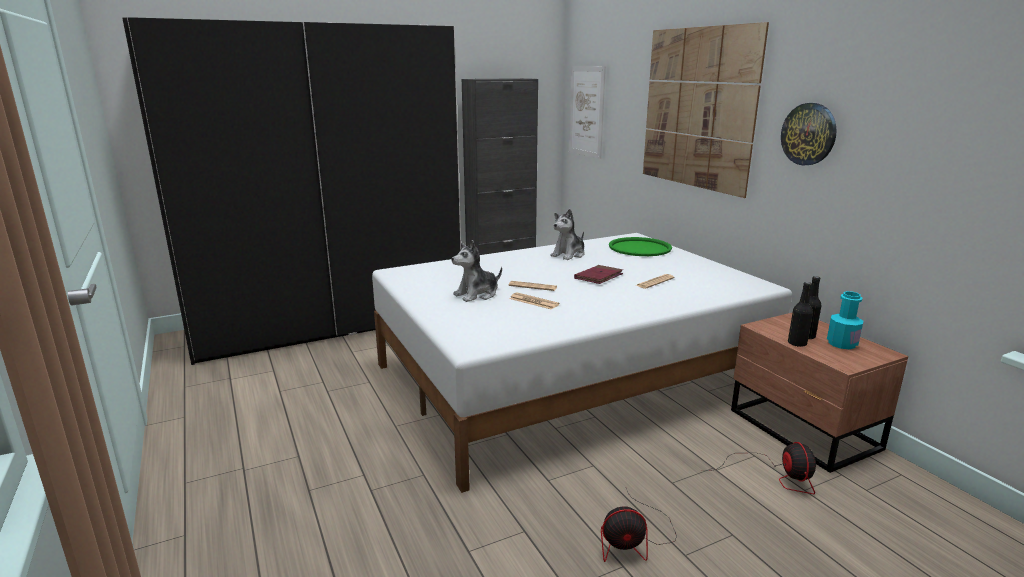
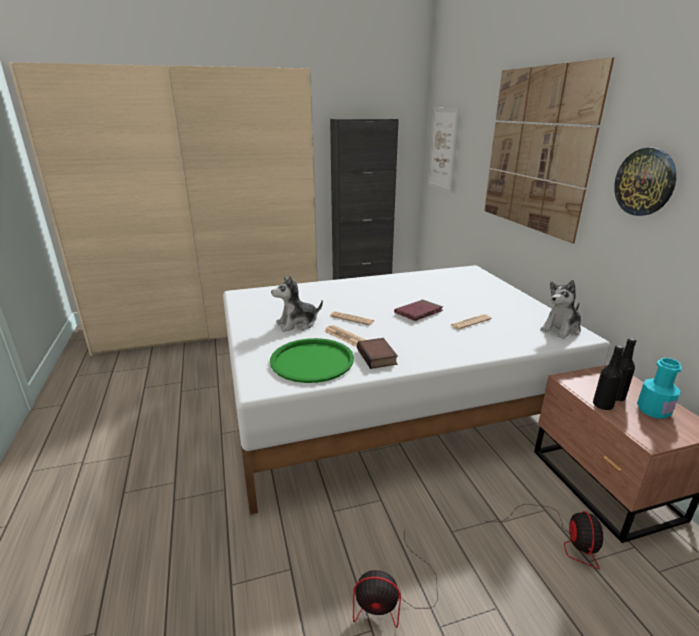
camera: 10 degrees right, 5 degrees up
black wardrobe [122,17,461,365] -> beige wardrobe [9,62,318,356]
plush toy [551,209,585,260] -> plush toy moved to [540,280,581,339]
green tray [609,237,672,256] -> green tray moved to [270,338,354,383]
none -> book [357,338,398,369]

